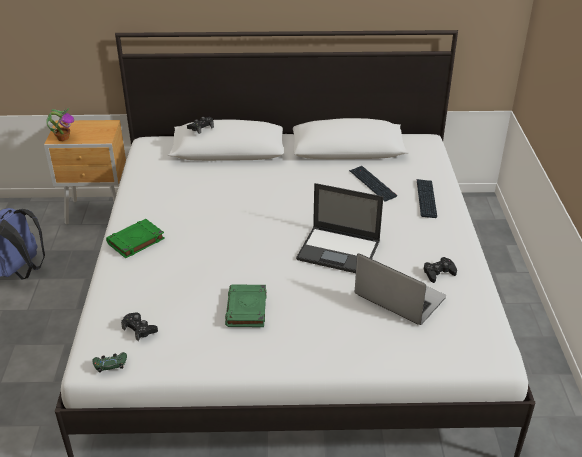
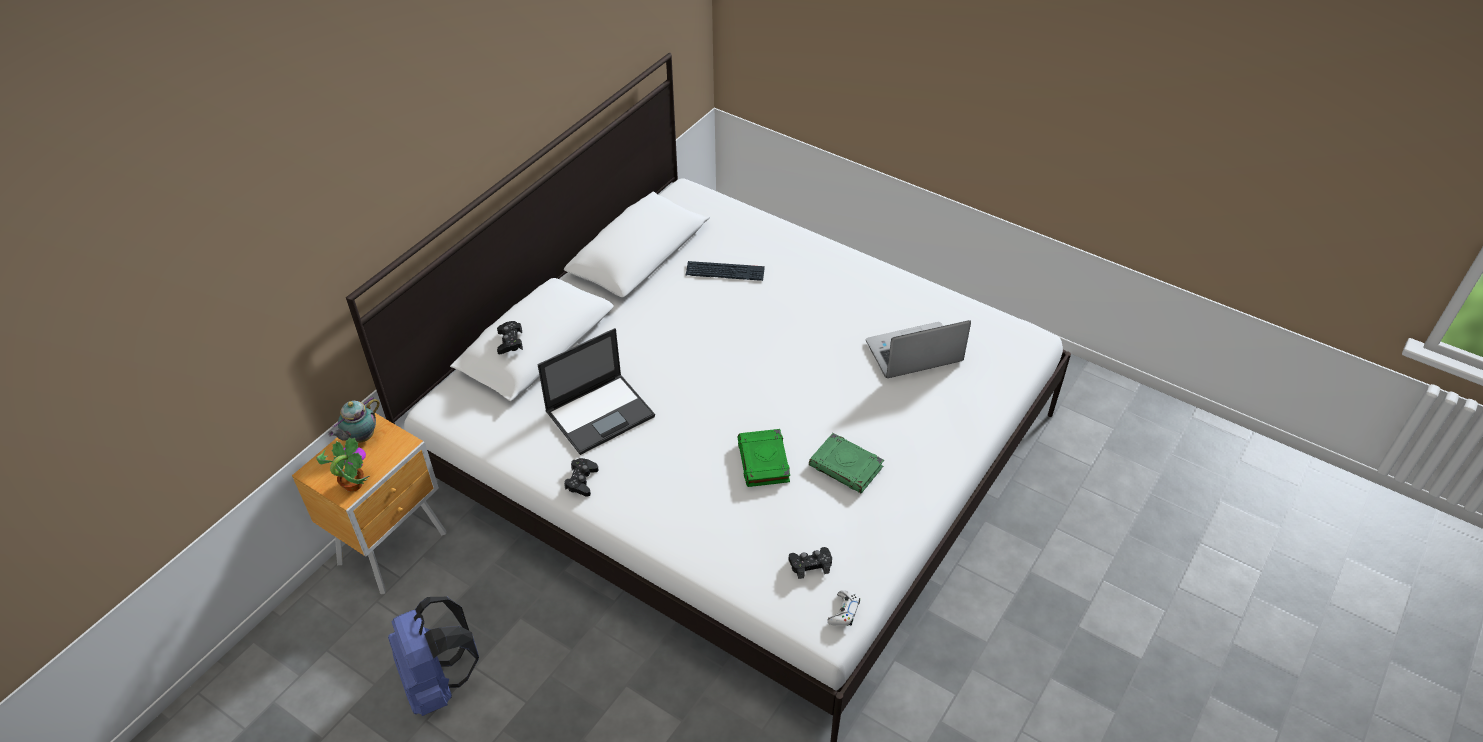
camera: 55 degrees left, 10 degrees up
green game controller [92,352,127,373] -> white game controller [827,590,860,626]
green book [106,219,165,258] -> green book moved to [737,429,790,487]
laptop [296,183,383,273] -> laptop moved to [538,328,655,455]
keyboard [417,179,437,218] -> none
black game controller [423,257,457,283] -> black game controller moved to [564,458,599,497]
none -> teapot [328,397,380,443]

